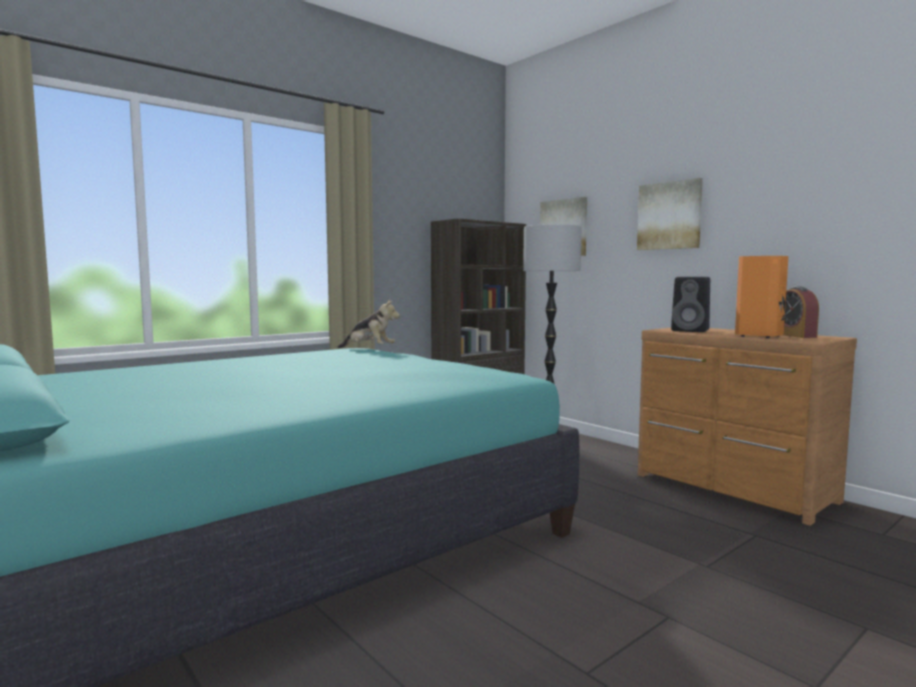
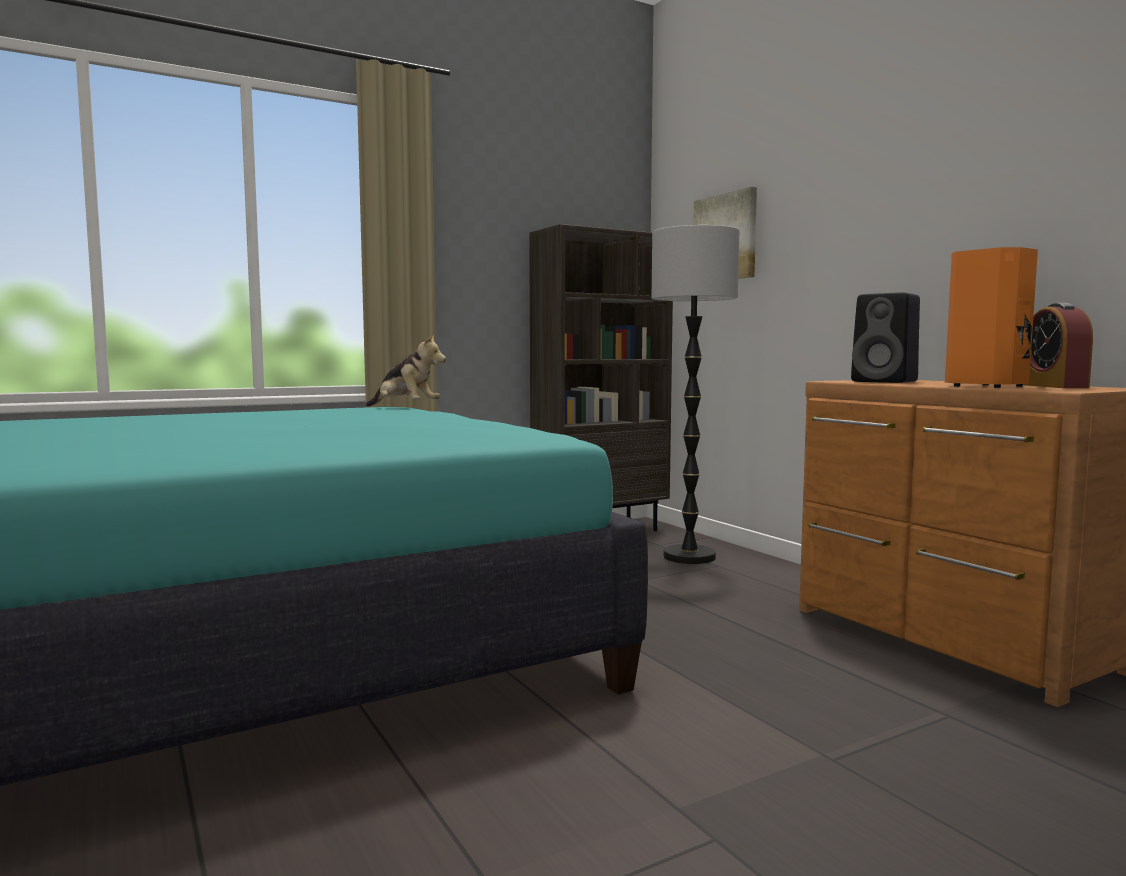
camera: 10 degrees right, 0 degrees up
picture [637,178,703,250] -> none

